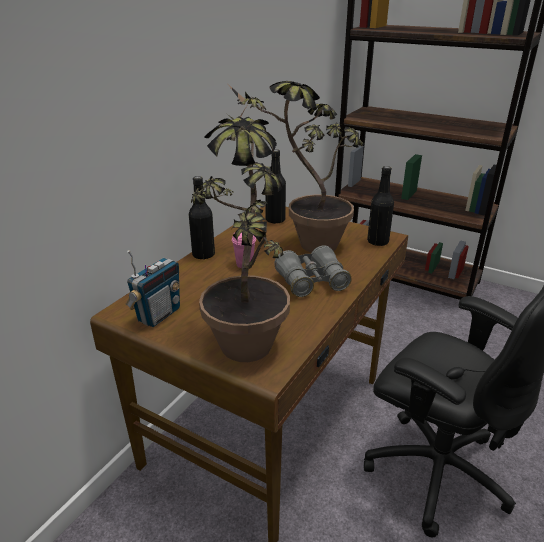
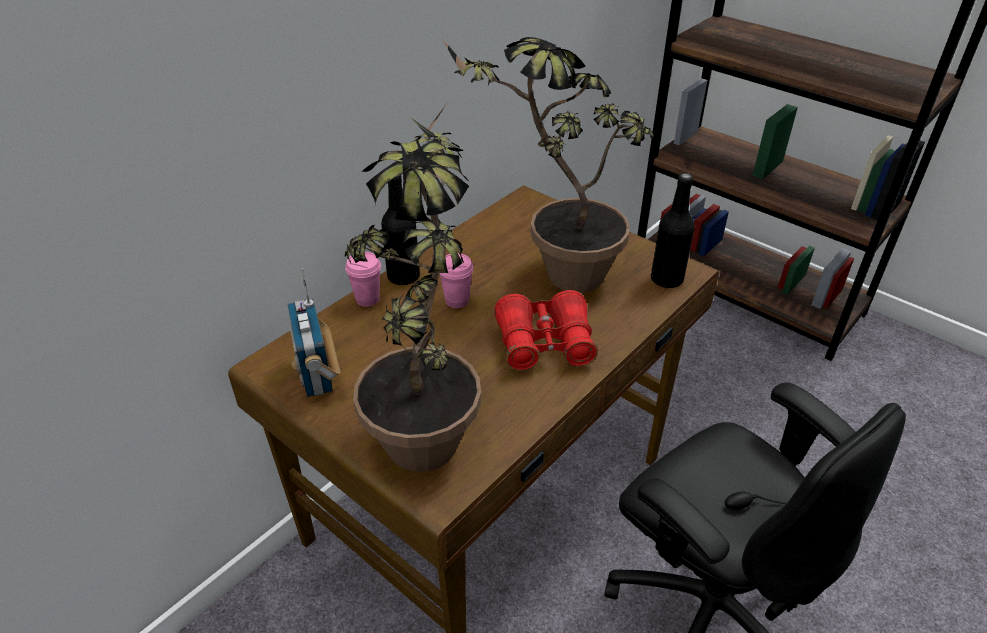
camera: 10 degrees right, 10 degrees up
radio [126,250,180,327] -> radio turned 120 degrees clockwise [287,268,340,397]
black bottle [265,149,286,224] -> none
grey binoculars [274,245,352,297] -> red binoculars [494,290,598,371]
none -> pink cup [345,252,381,307]

